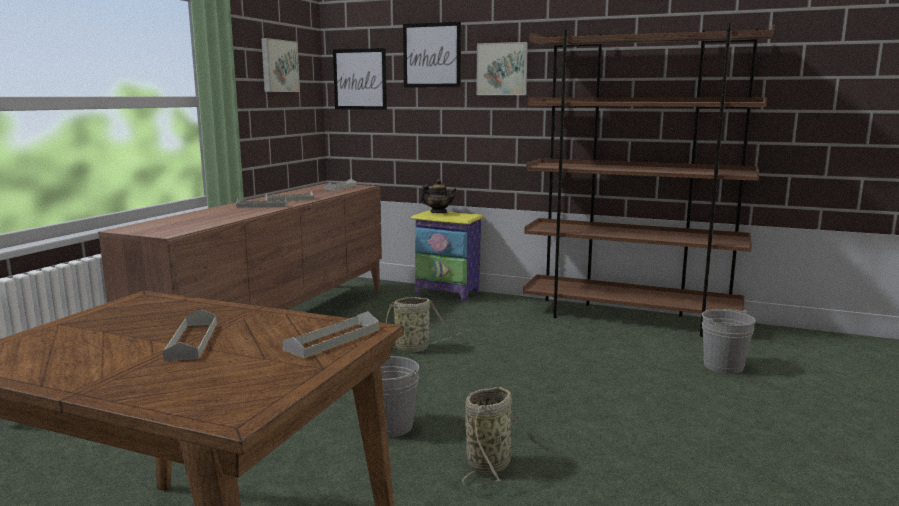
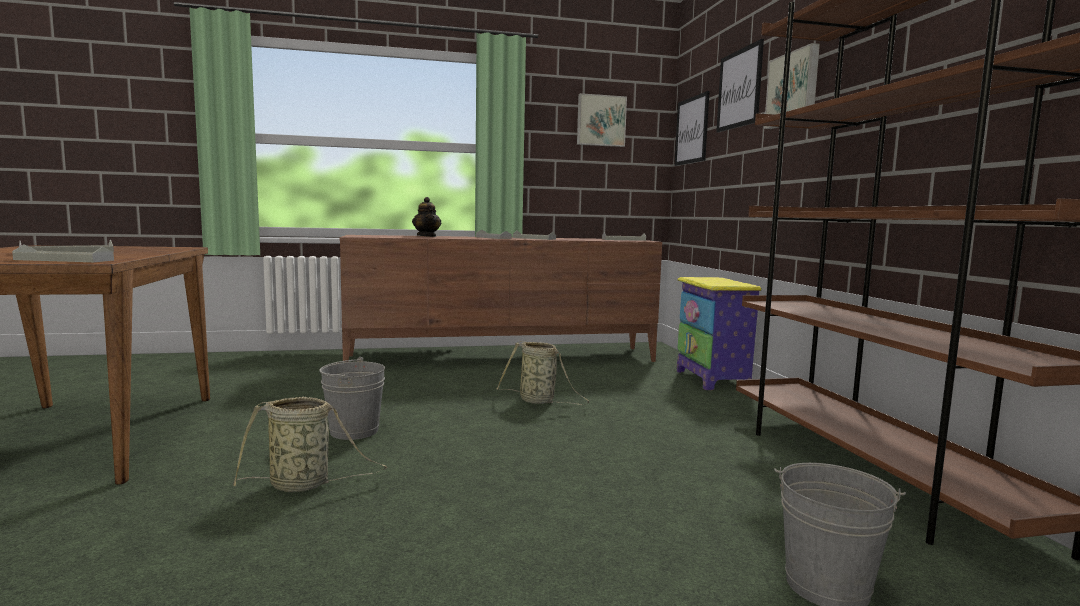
camera: 55 degrees right, 5 degrees down
teapot [420,179,457,213] -> teapot moved to [412,197,441,237]

